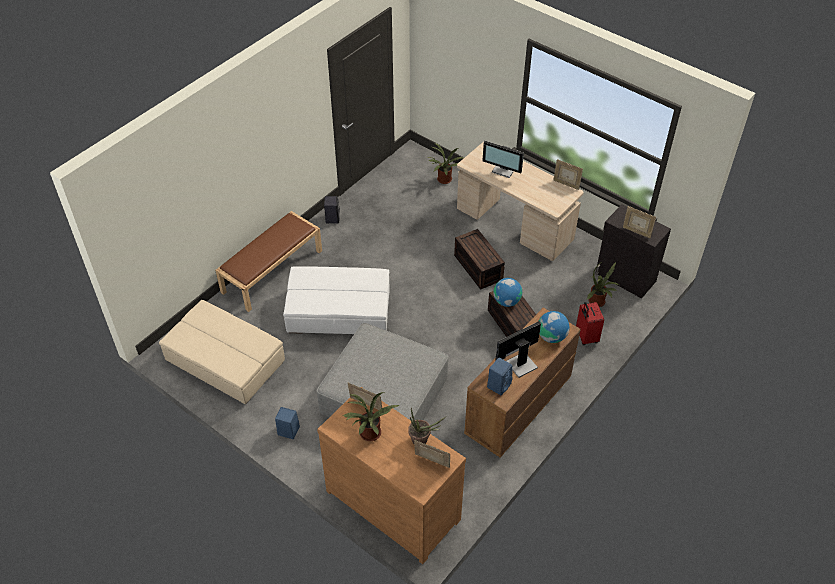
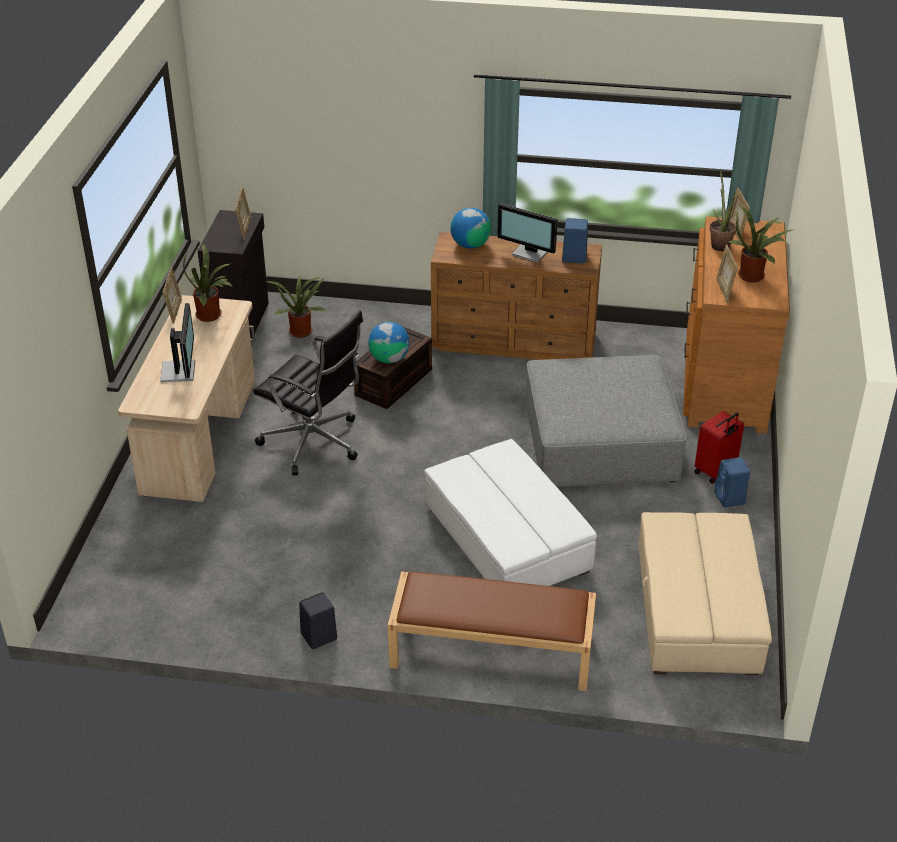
camera: 120 degrees left, 10 degrees down
potted plant [428,143,463,184] -> potted plant moved to [183,244,232,322]
brown storage box [454,229,505,290] -> black office chair [253,310,363,475]
red suitcase [576,302,604,345] -> red suitcase moved to [695,411,744,484]

